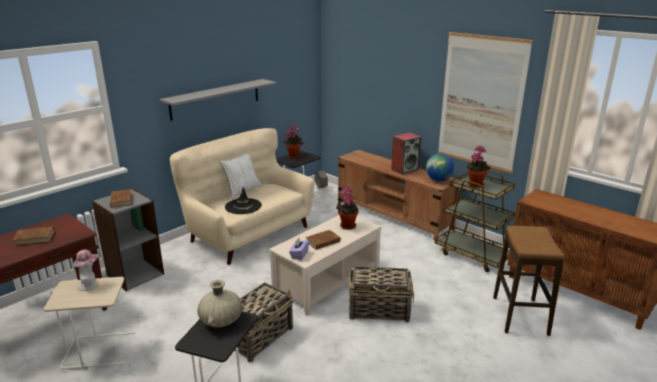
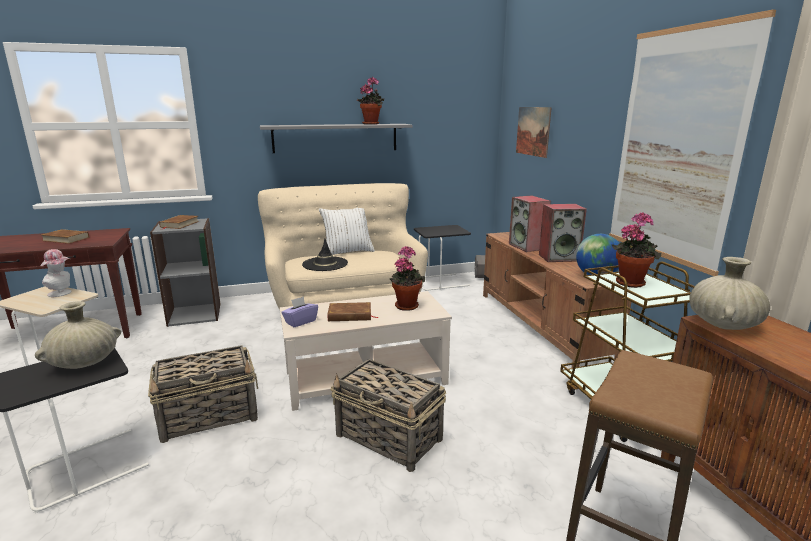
camera: 30 degrees right, 5 degrees down
potted plant [283,125,304,159] -> potted plant moved to [357,77,384,125]
none -> speaker [509,195,551,252]
none -> picture [516,107,552,158]
none -> beige vase [689,257,770,330]

